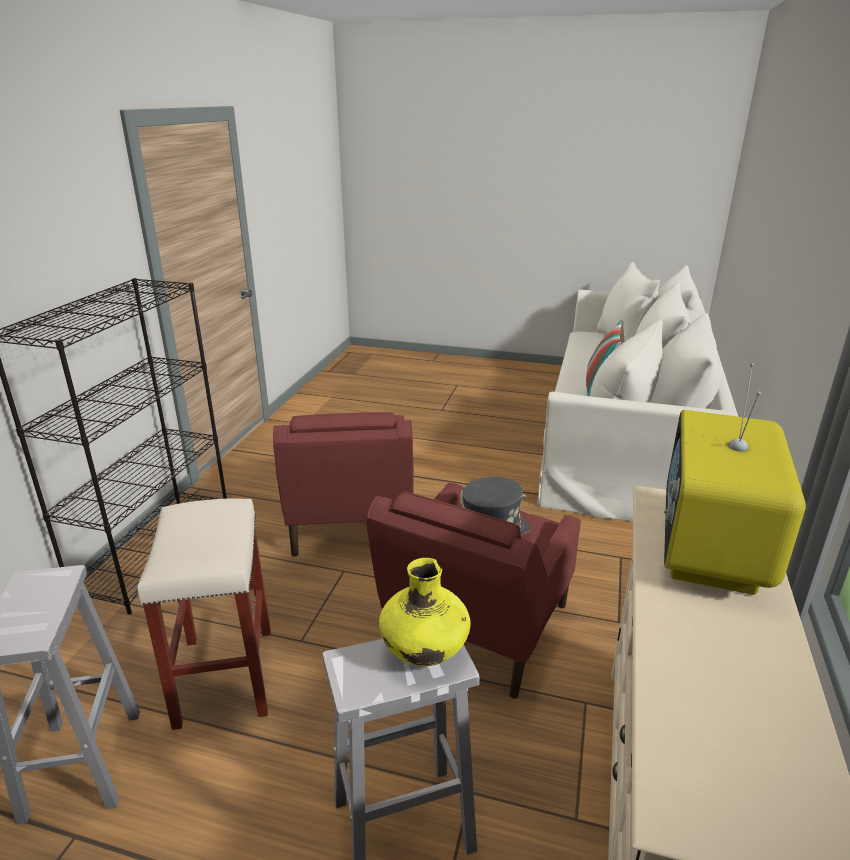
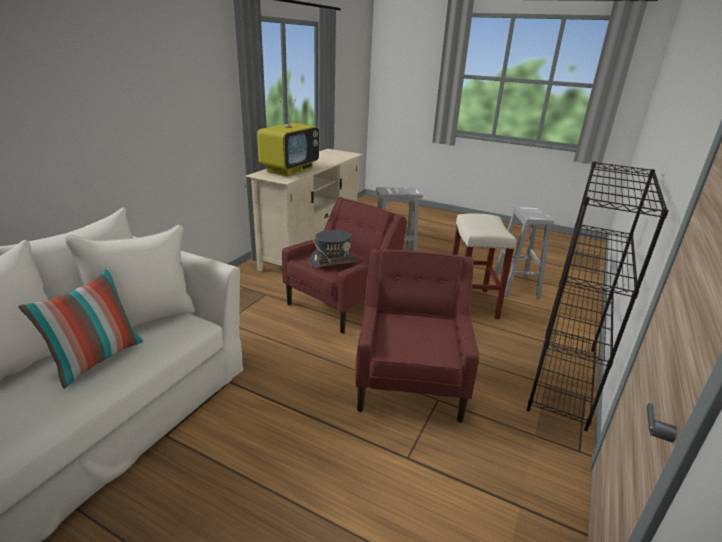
camera: 170 degrees left, 0 degrees up
yellow vase [379,558,471,666] -> none

